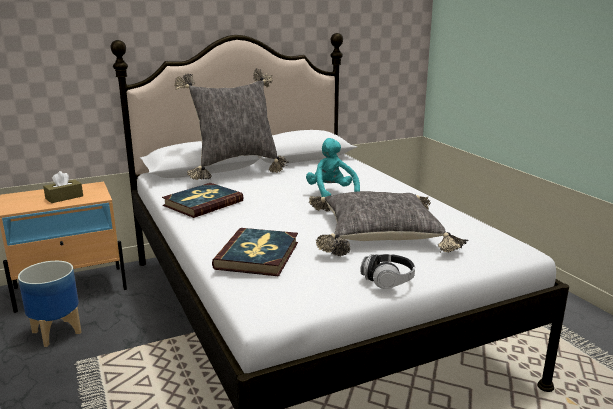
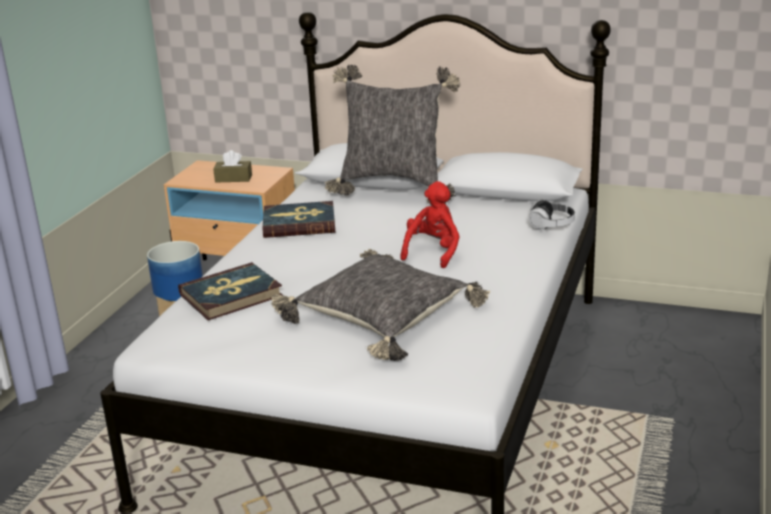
camera: 45 degrees right, 5 degrees up
turquoise plush toy [306,138,360,197] -> red plush toy [400,181,459,268]
headphones [360,254,415,289] -> headphones moved to [528,200,575,230]

